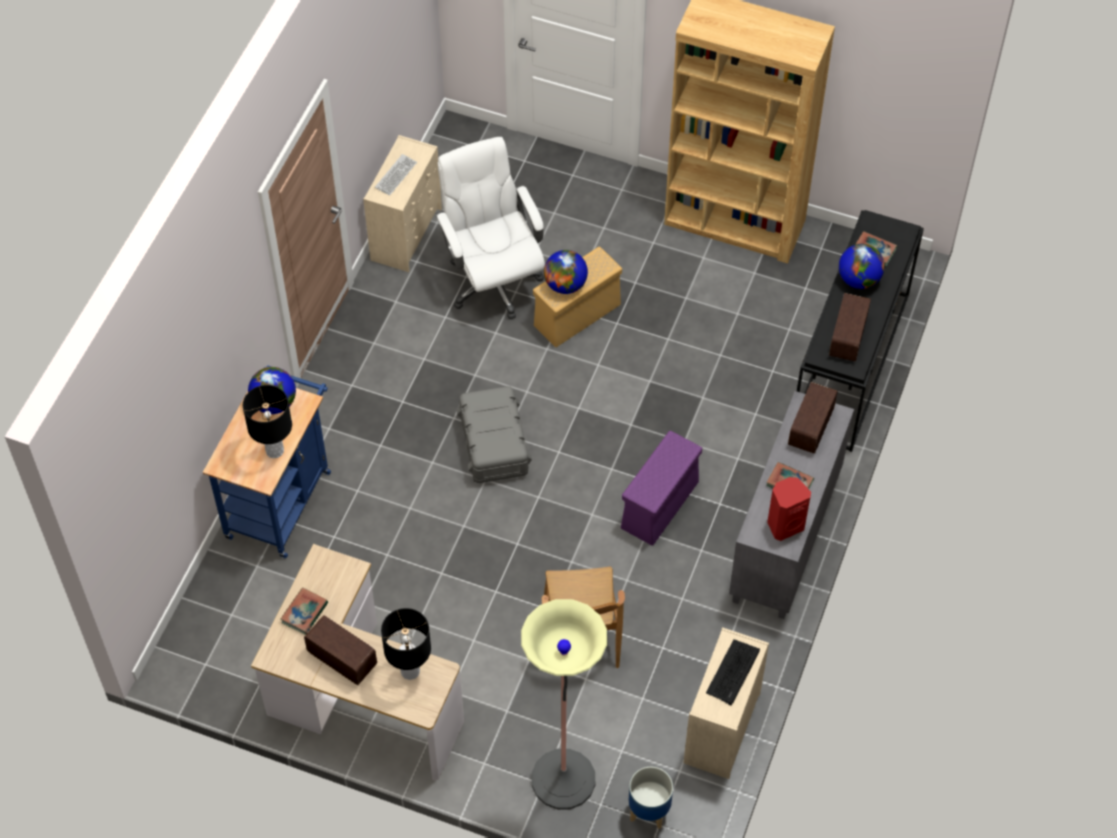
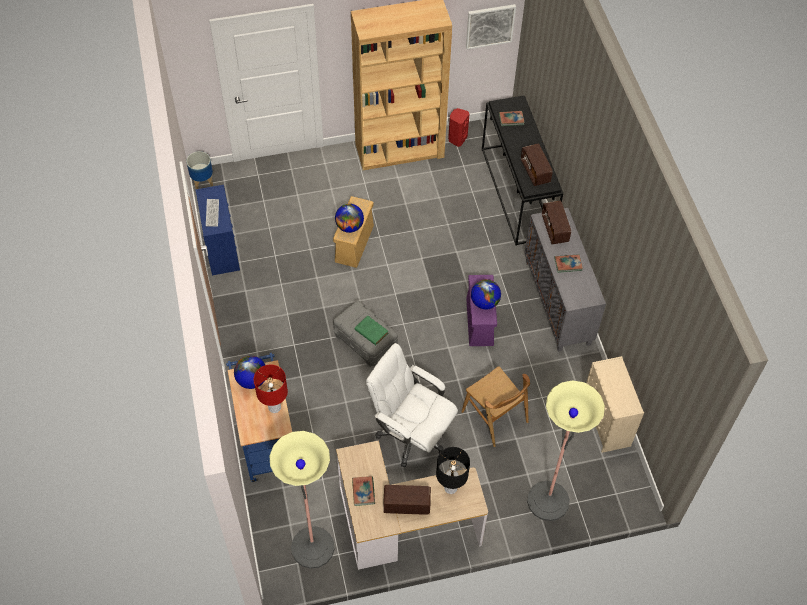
camera: 35 degrees left, 0 degrees up
black table lamp [243,385,292,458] -> red table lamp [254,365,288,413]
beige dresser [363,135,442,272] -> blue dresser [195,185,240,275]
white office chair [435,137,545,320] -> white office chair moved to [366,343,458,467]
planter [629,767,673,829] -> planter moved to [186,151,213,189]
keyboard [706,639,760,705] -> none
red speaker [767,477,811,541] -> red speaker moved to [448,108,470,147]
globe [839,244,885,289] -> globe moved to [471,279,501,310]
none -> floor lamp [269,431,335,569]
none -> green book [355,315,388,345]
none -> picture [466,4,516,49]

